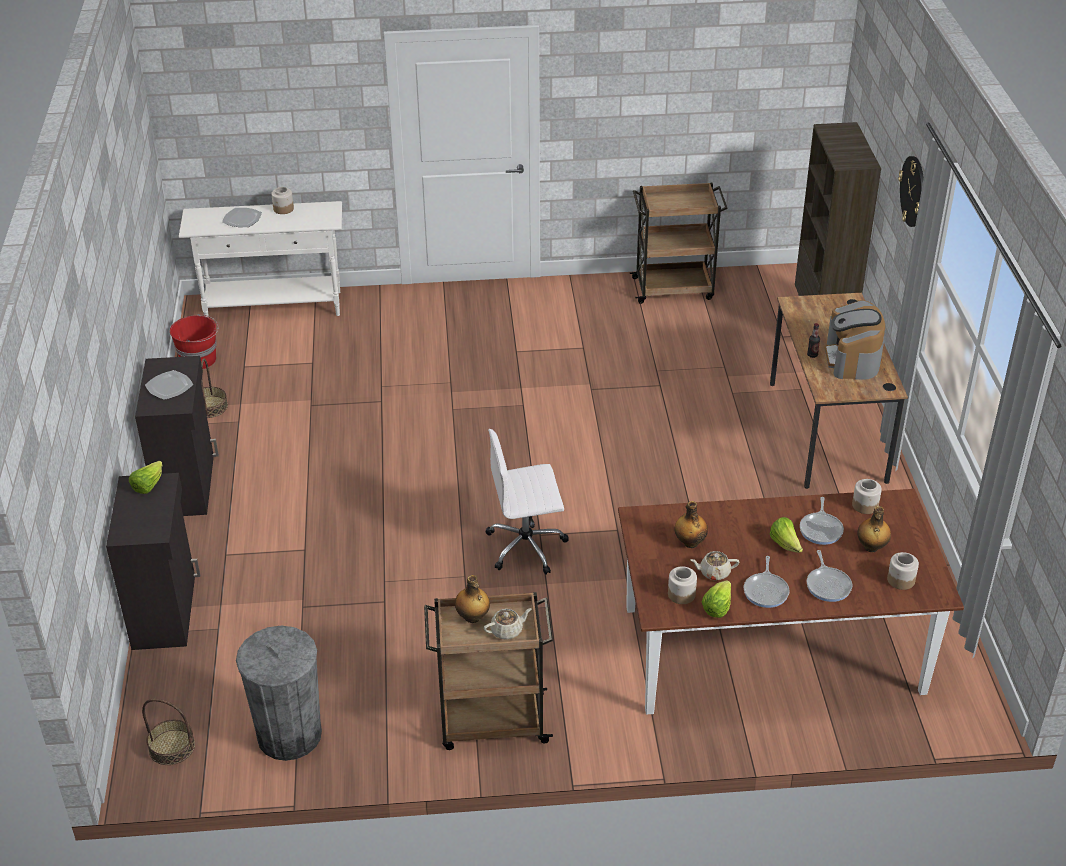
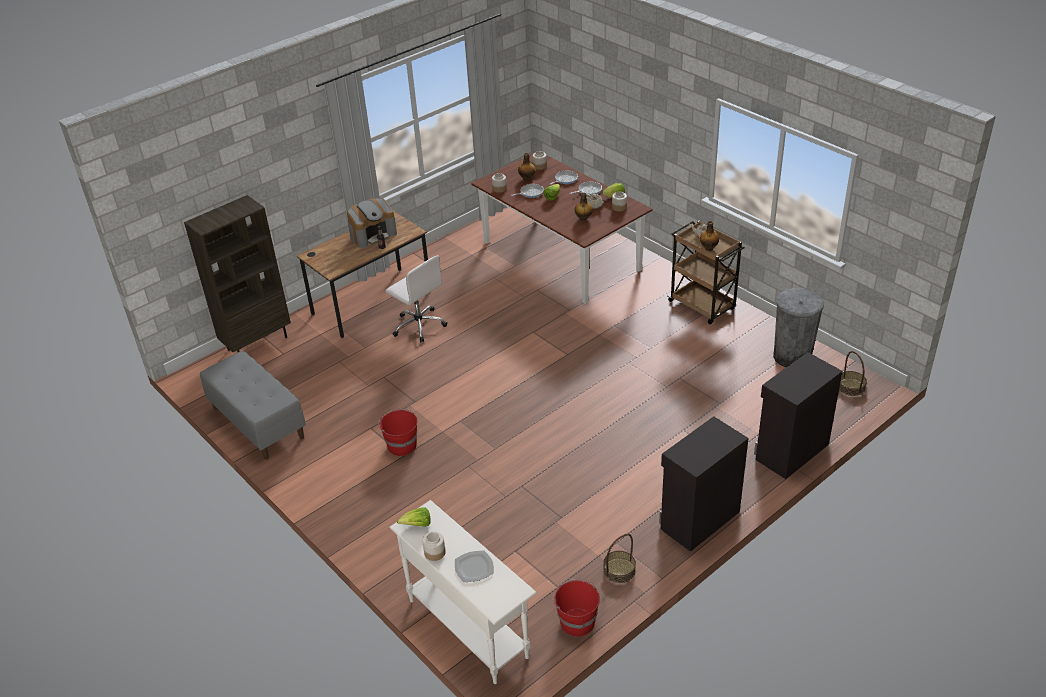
camera: 125 degrees left, 0 degrees up
lettuce [129,461,162,494] -> lettuce moved to [397,507,431,527]
plate [145,370,193,400] -> none
white office chair [485,429,569,575] -> white office chair moved to [385,256,447,342]
brown cart [629,183,728,304] -> grey bench [200,351,306,460]
wall clock [898,156,924,227] -> none
none -> red bucket [378,409,418,456]

